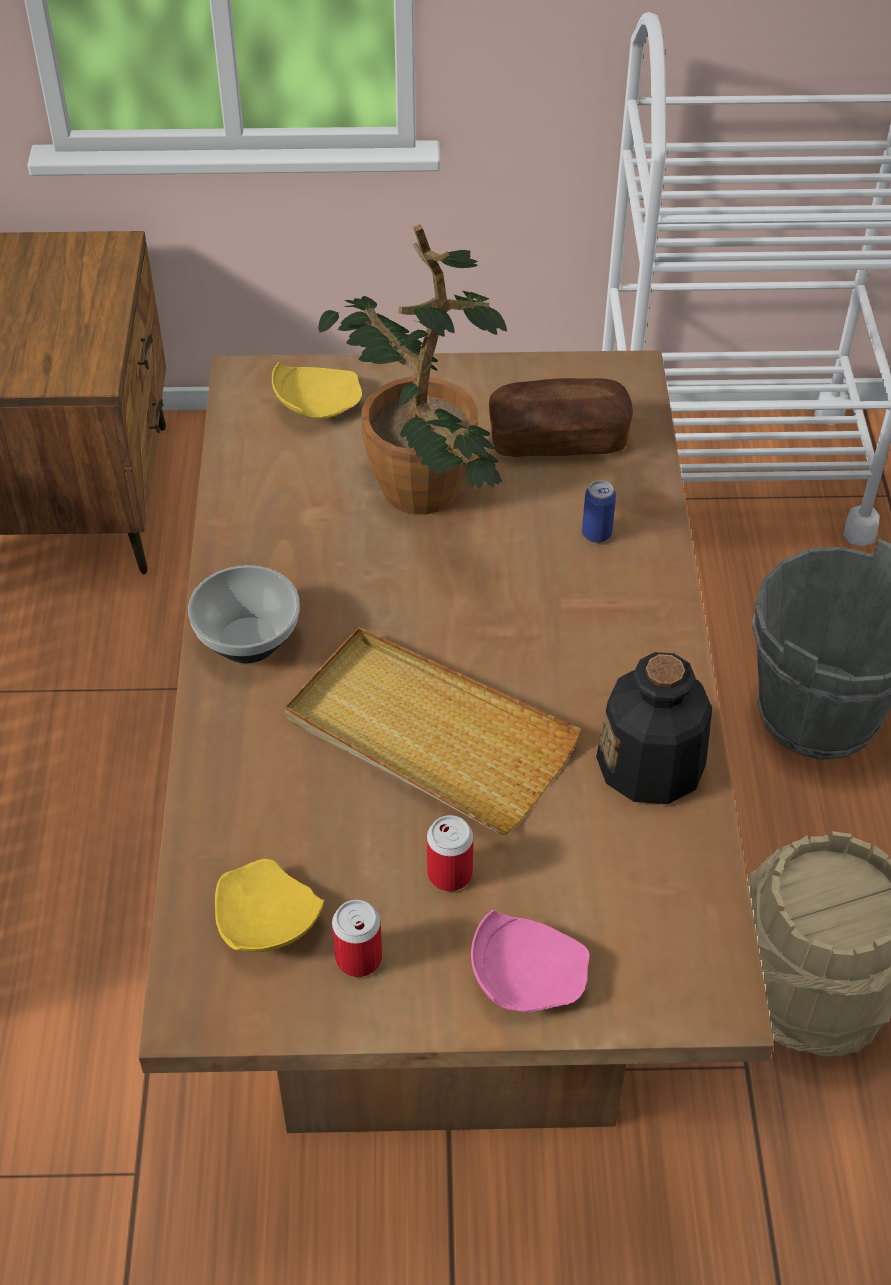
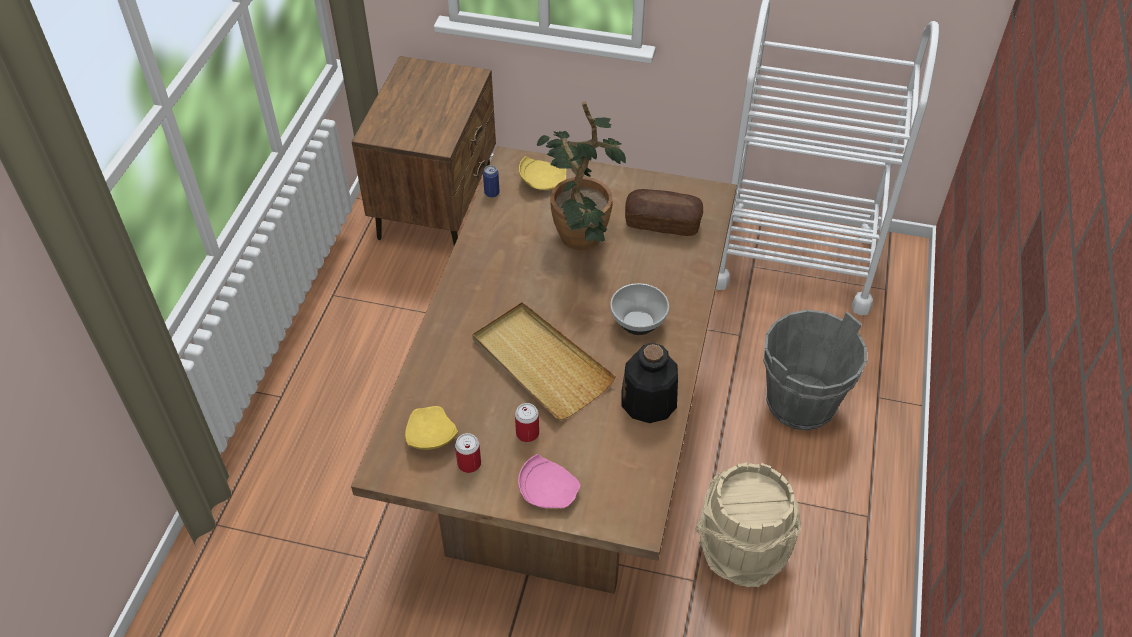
camera: 15 degrees right, 0 degrees up
bowl [188,565,300,663] -> bowl moved to [610,283,669,335]
can [582,480,616,543] -> can moved to [483,165,499,197]

